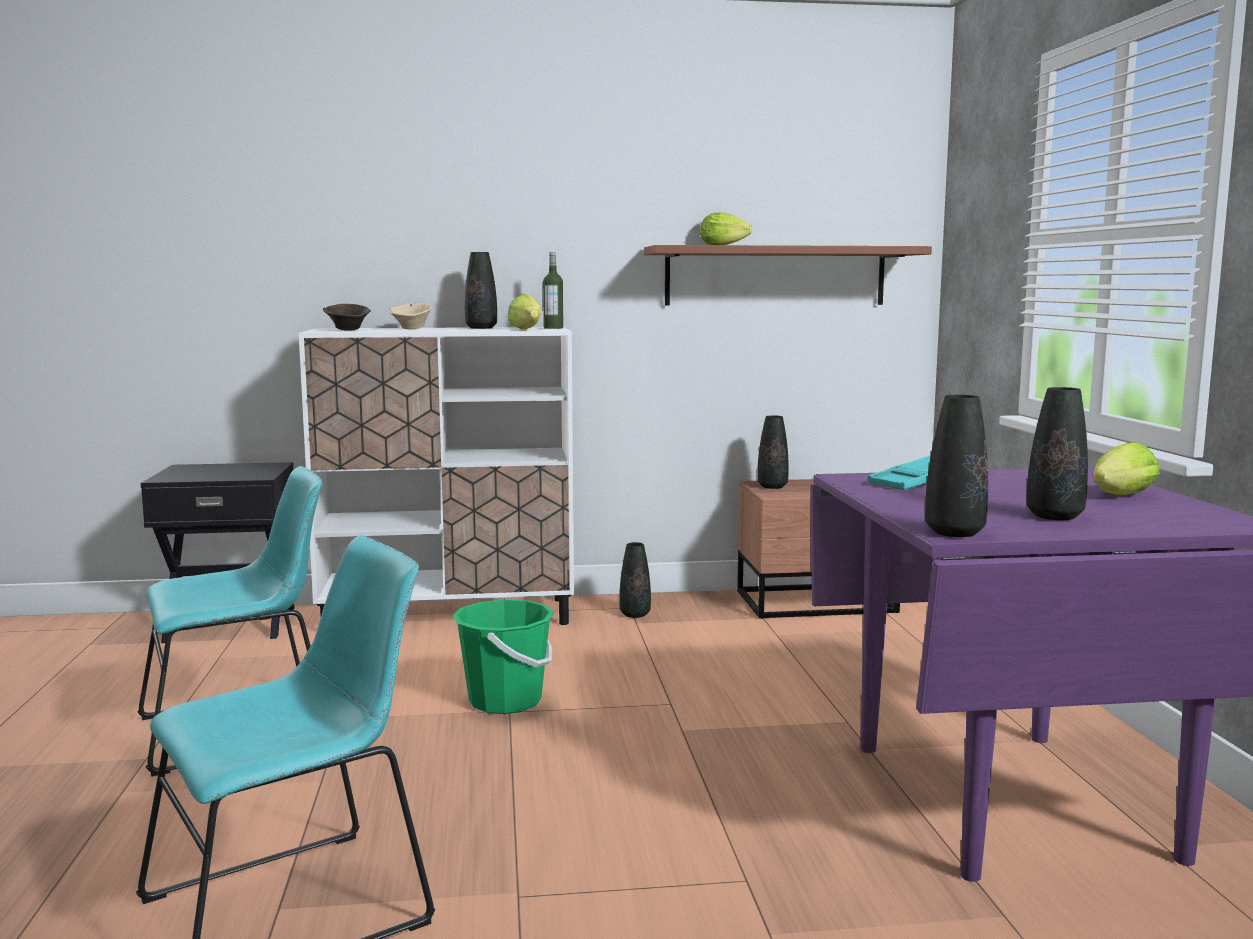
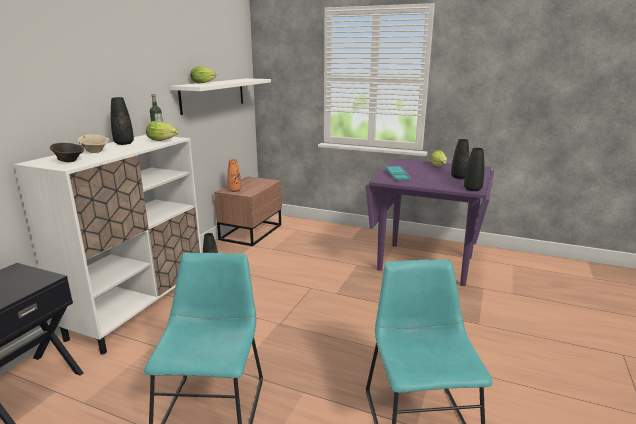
camera: 60 degrees left, 10 degrees up
green bucket [453,599,554,714] -> none
brown shelf [644,245,932,305] -> white shelf [170,78,271,115]
black vase [757,415,789,489] -> orange vase [227,159,241,192]

